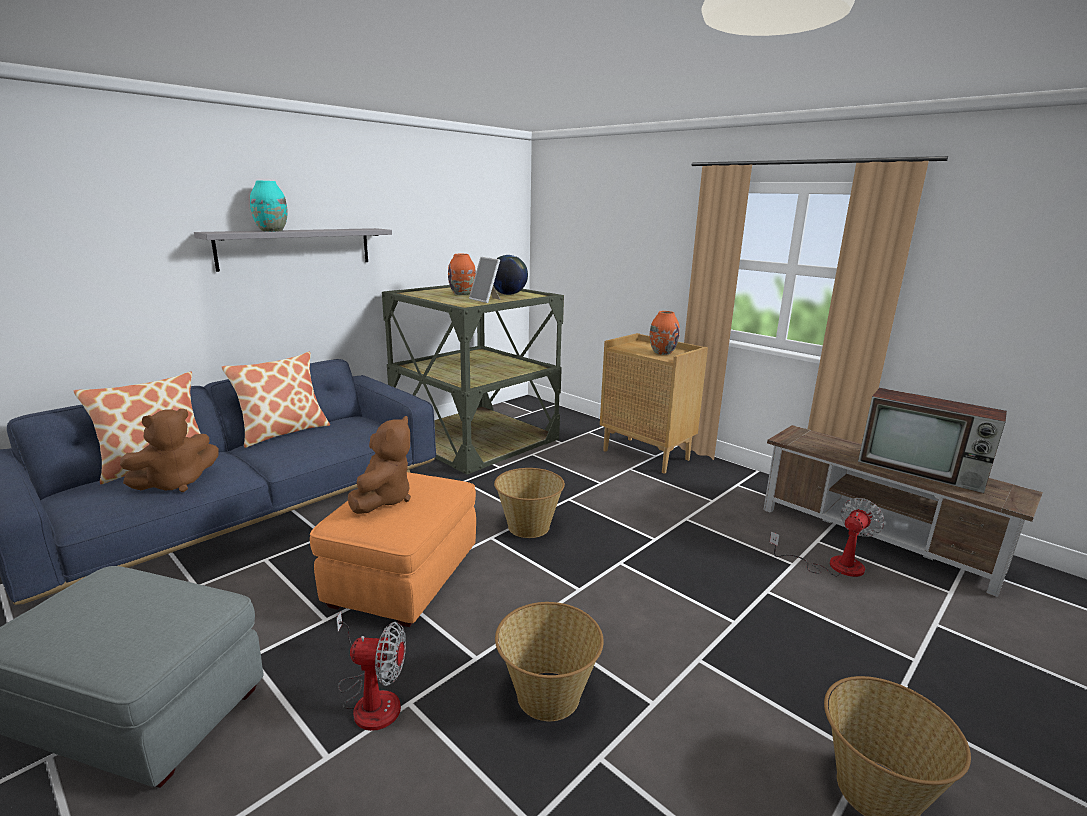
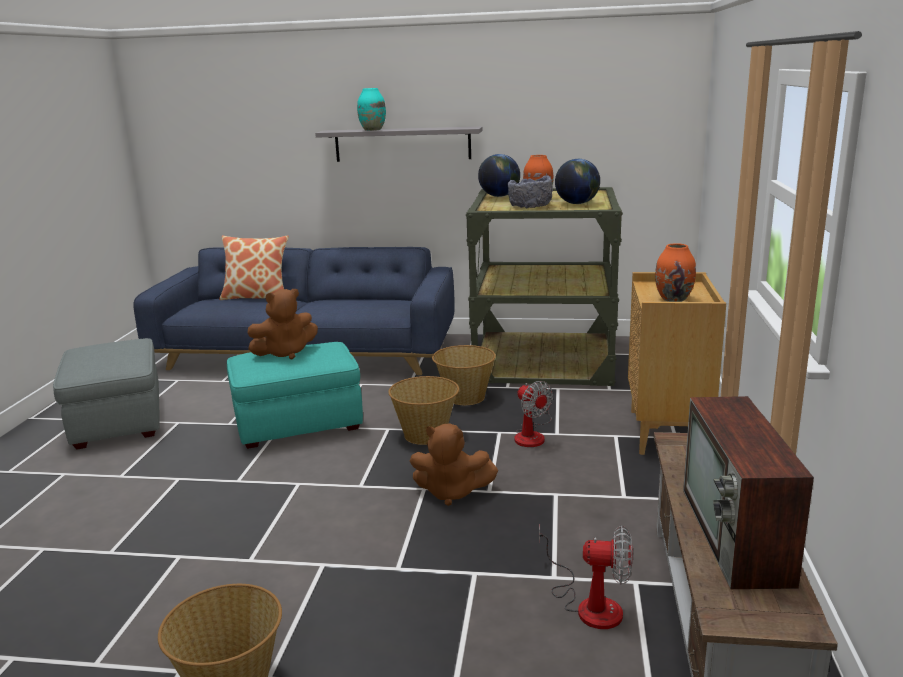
camera: 55 degrees right, 0 degrees up
brown plush toy [120,409,219,492] -> brown plush toy moved to [410,423,498,506]
pillow [222,352,330,448] -> none
orange ottoman [310,472,476,627] -> turquoise ottoman [227,342,363,449]
fan [336,611,406,731] -> fan moved to [514,381,553,447]
picture frame [469,257,501,303] -> grey bowl [508,175,553,208]
basket [495,602,604,721] -> basket moved to [432,345,496,405]
none -> globe [478,154,520,197]

